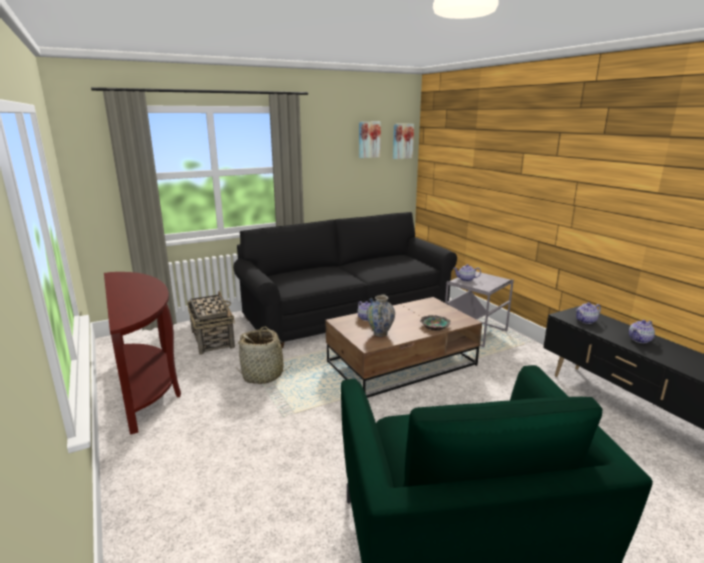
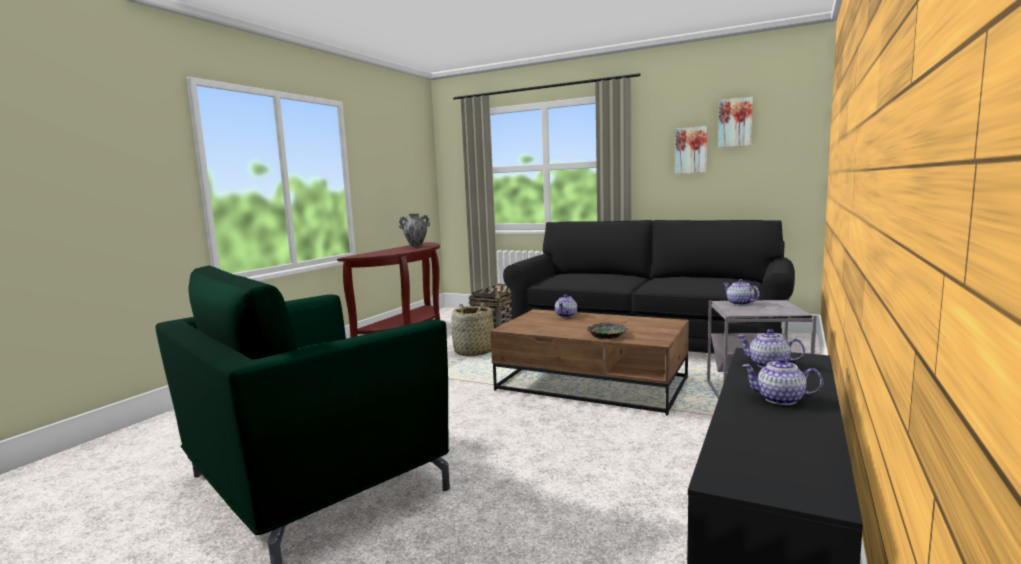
camera: 55 degrees right, 10 degrees down
vase [367,295,395,337] -> vase moved to [399,213,430,247]
picture [393,124,414,159] -> picture moved to [675,126,707,174]

